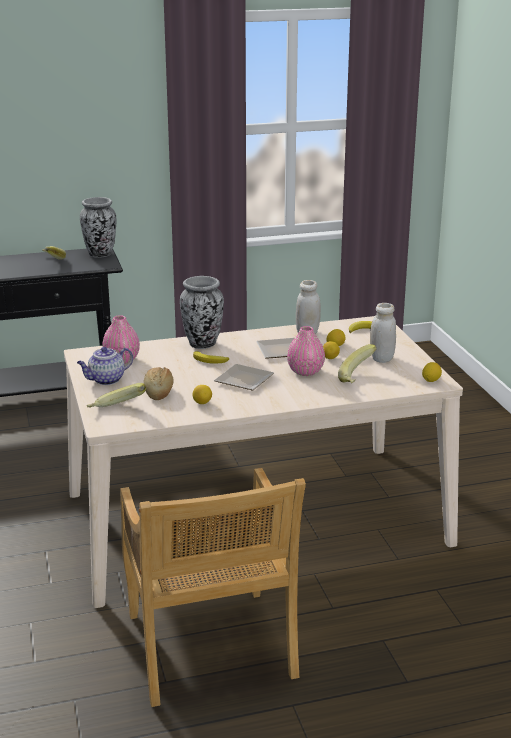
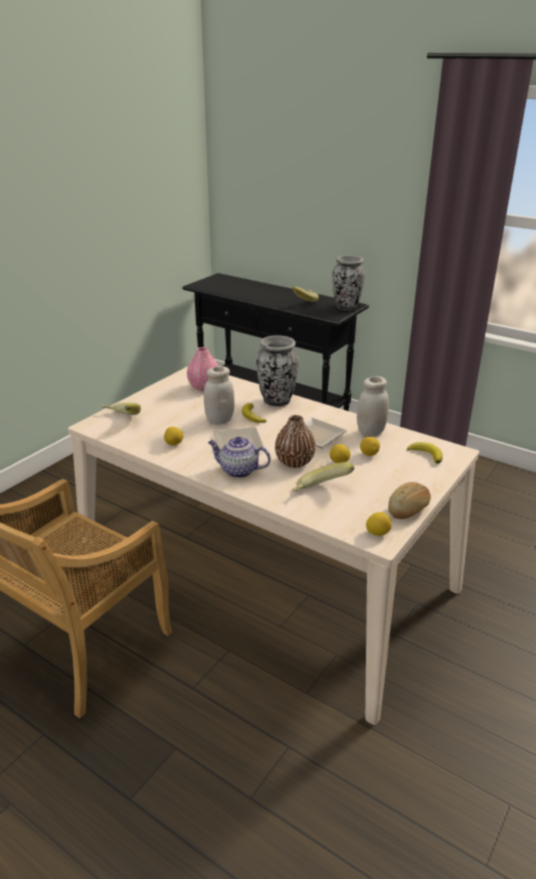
camera: 50 degrees right, 5 degrees up
teapot [77,347,133,385] -> teapot moved to [208,437,271,478]
bread [144,367,173,400] -> bread moved to [388,482,431,519]
pink vase [287,326,325,376] -> brown vase [275,415,316,468]
white jar [370,303,396,363] -> white jar moved to [204,366,234,425]

